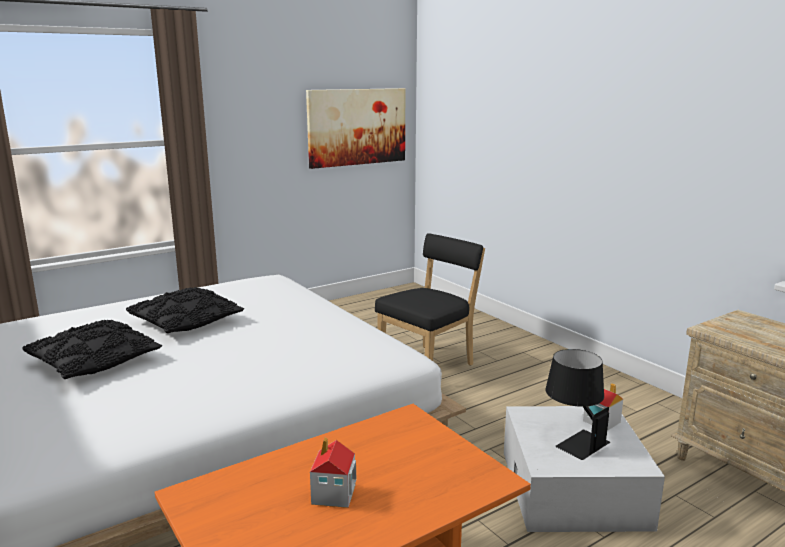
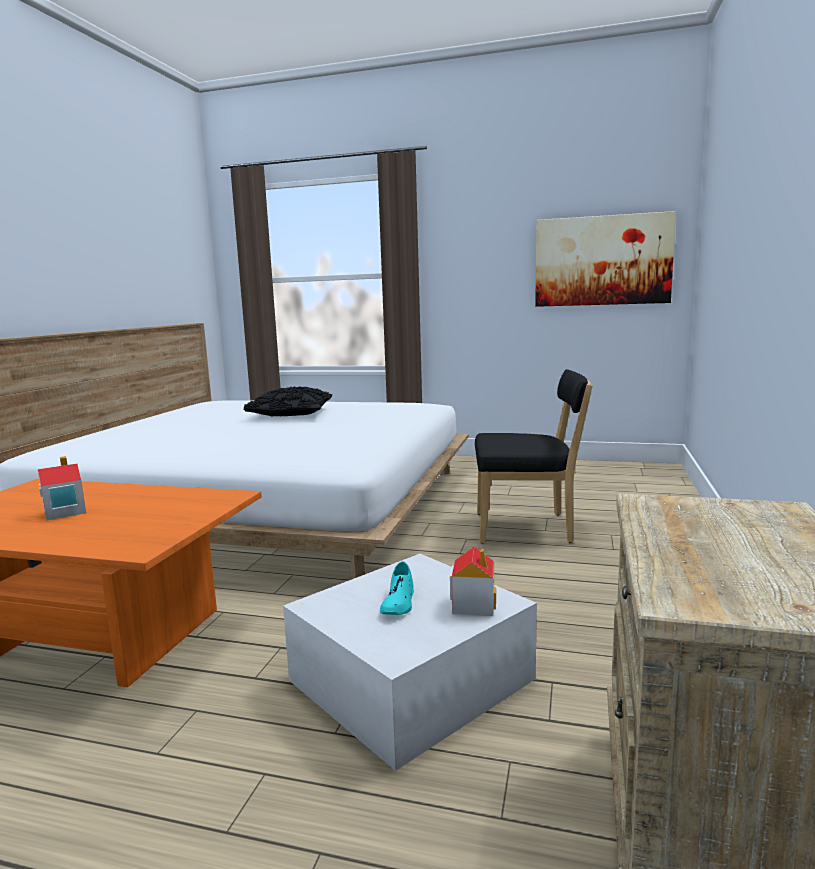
camera: 50 degrees right, 5 degrees down
black pillow [22,320,162,379] -> none
black table lamp [545,349,610,460] -> turquoise shoe [380,561,414,615]

